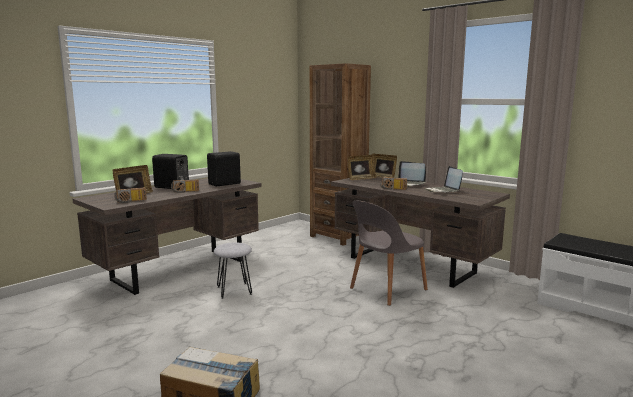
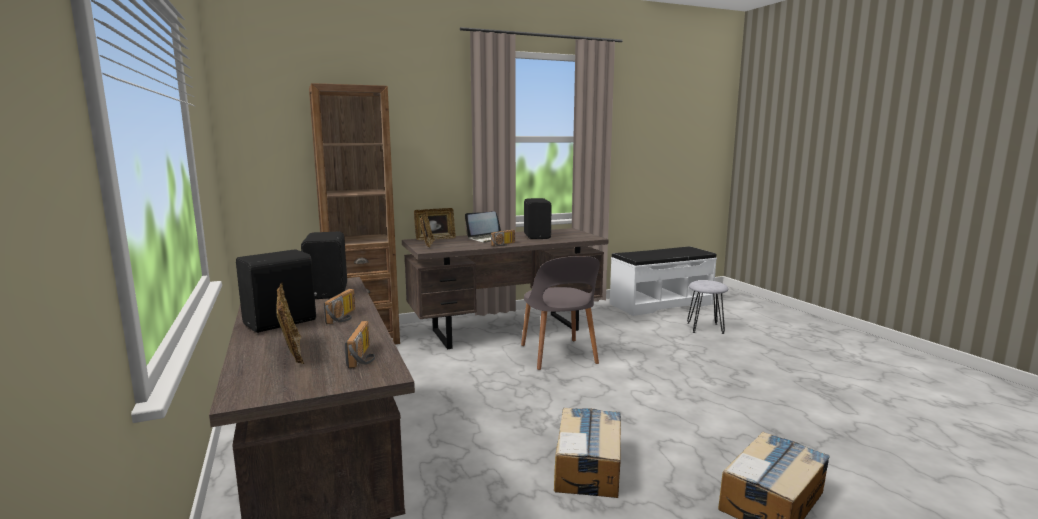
camera: 65 degrees left, 0 degrees up
grey stool [213,242,252,299] -> grey stool moved to [687,280,728,334]
laptop [425,166,463,193] -> black speaker [524,198,551,239]
none -> cardboard box [554,407,621,498]

